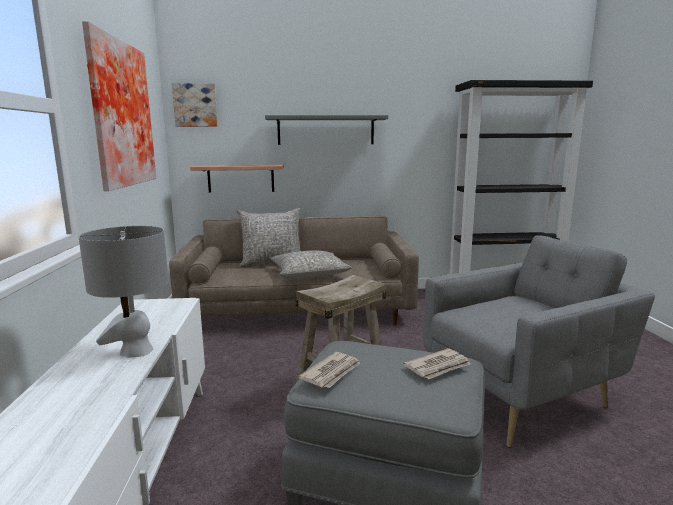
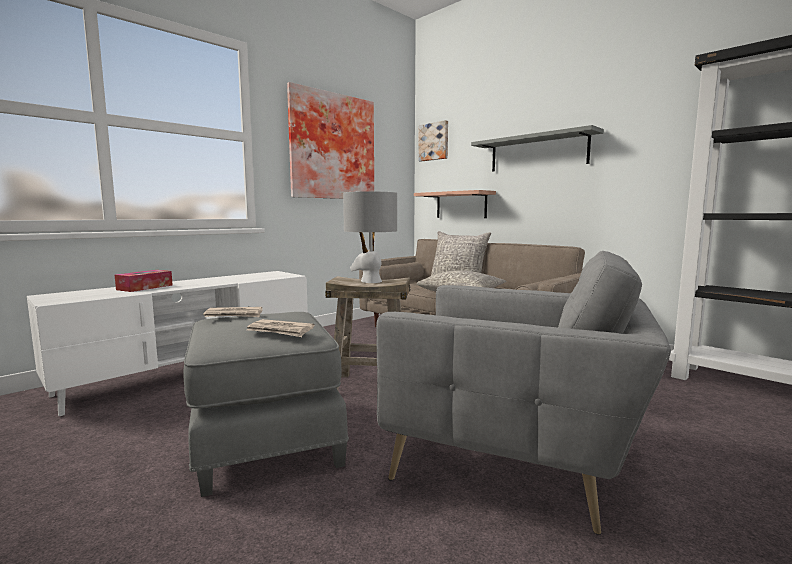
camera: 50 degrees right, 5 degrees down
grey table lamp [78,226,169,357] -> grey table lamp moved to [343,191,397,283]
none -> tissue box [115,270,173,292]

